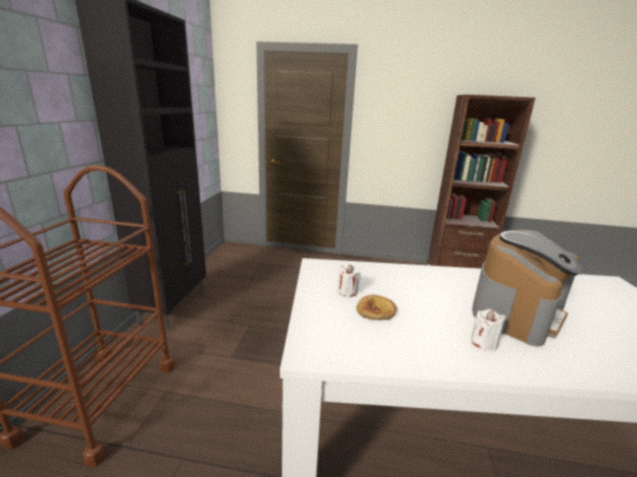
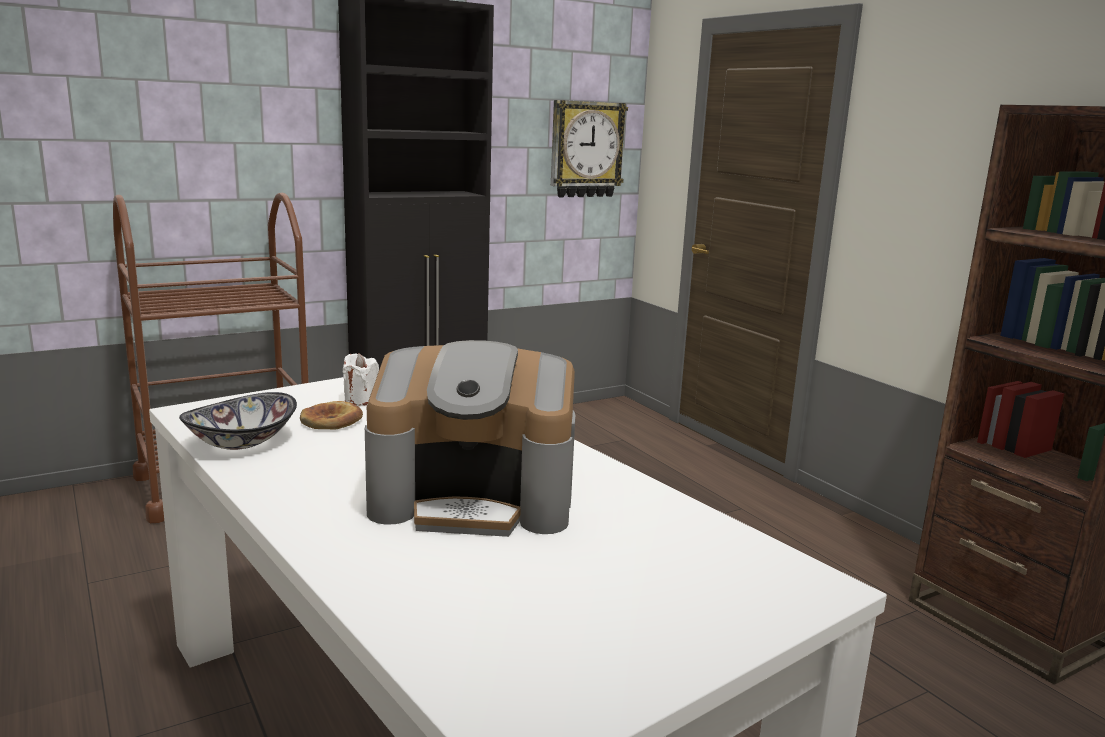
camera: 50 degrees right, 5 degrees down
white candle [470,309,506,351] -> none
none -> bowl [179,392,297,450]
none -> wall clock [551,100,628,198]

